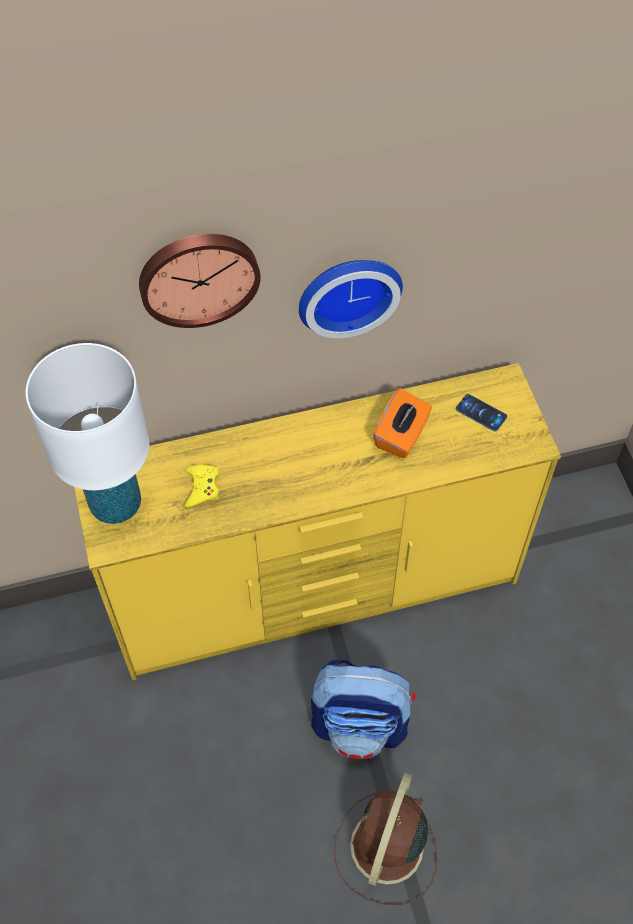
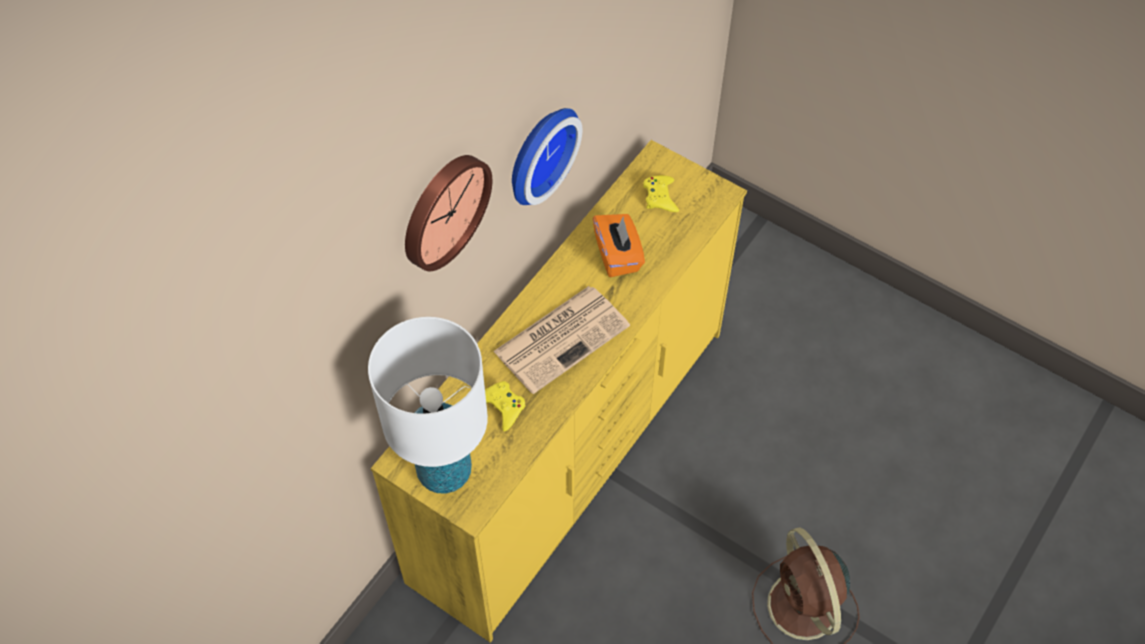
camera: 40 degrees left, 0 degrees up
backpack [311,660,415,759] -> none
phone [456,394,507,431] -> yellow game controller [643,175,679,212]
none -> newspaper [493,286,630,394]

